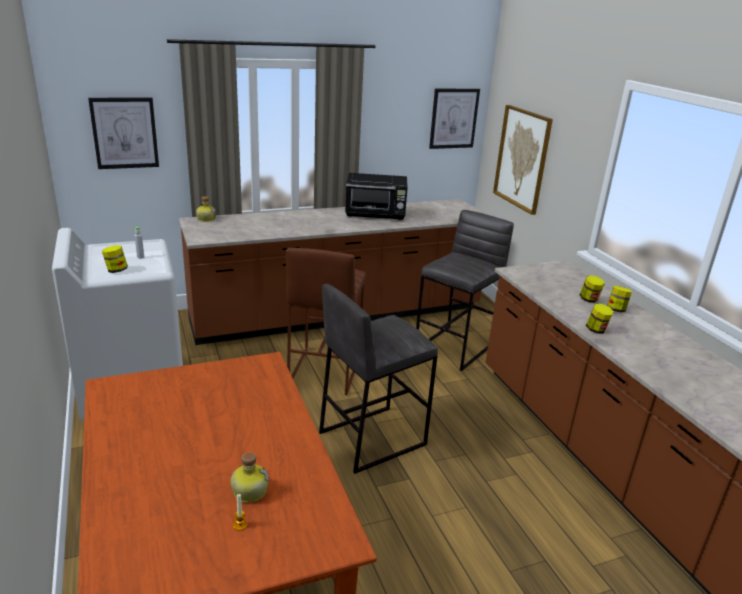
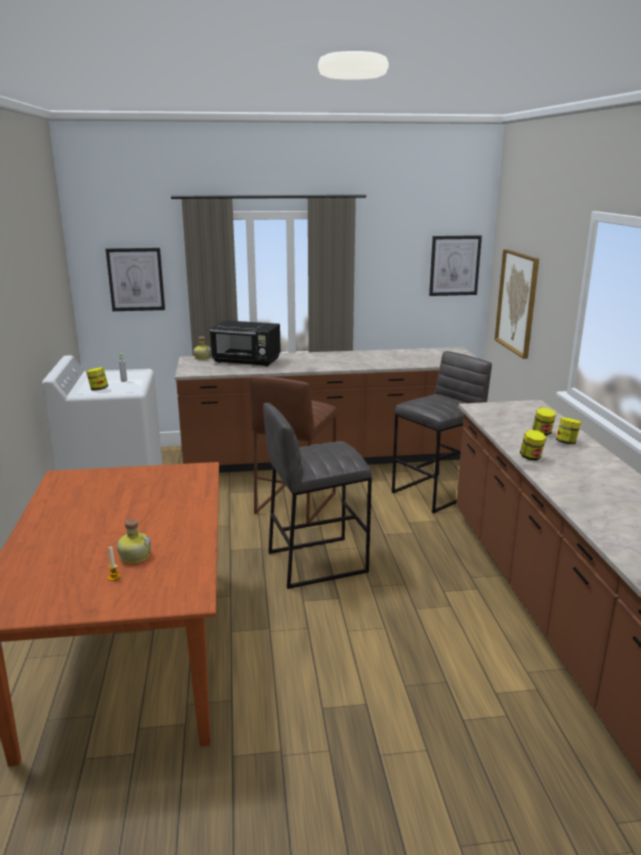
camera: 15 degrees right, 5 degrees down
black microwave [345,173,408,220] -> black microwave moved to [209,320,281,367]

